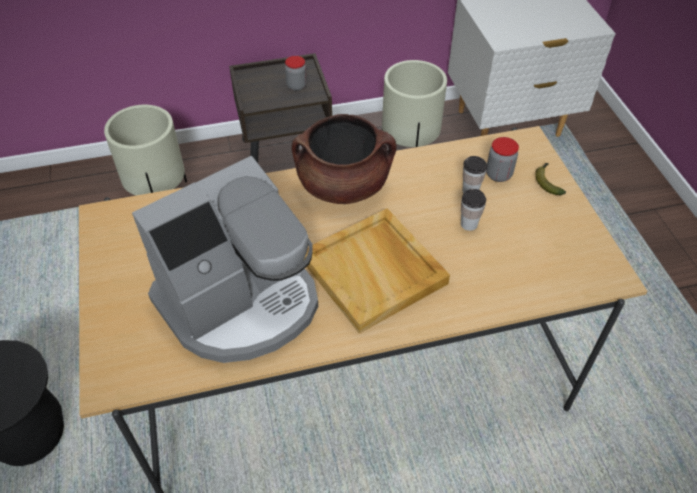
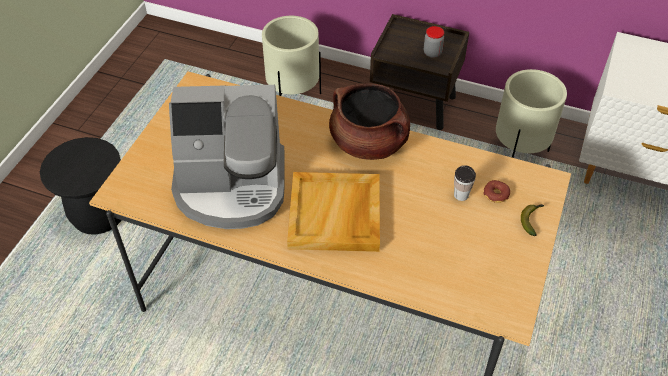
camera: 35 degrees right, 0 degrees up
cup [461,189,486,231] -> none
jar [486,137,519,182] -> donut [483,180,510,203]

